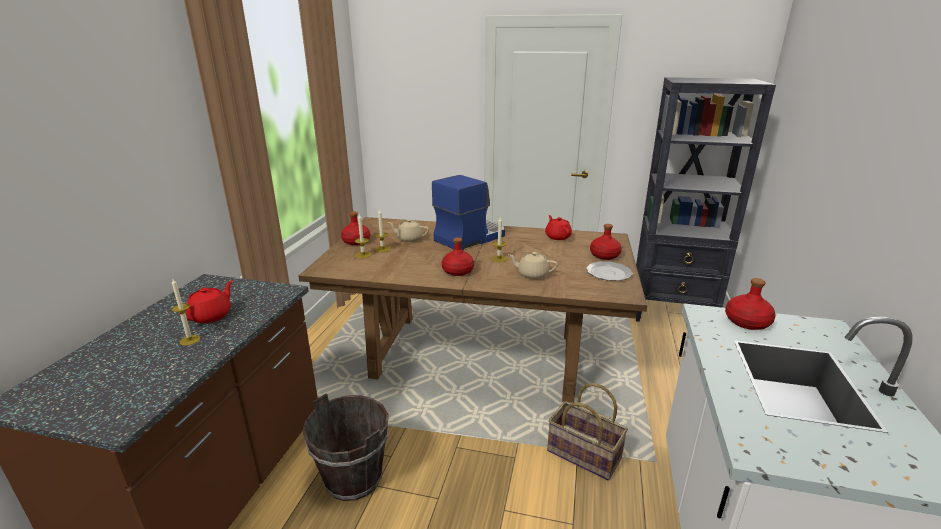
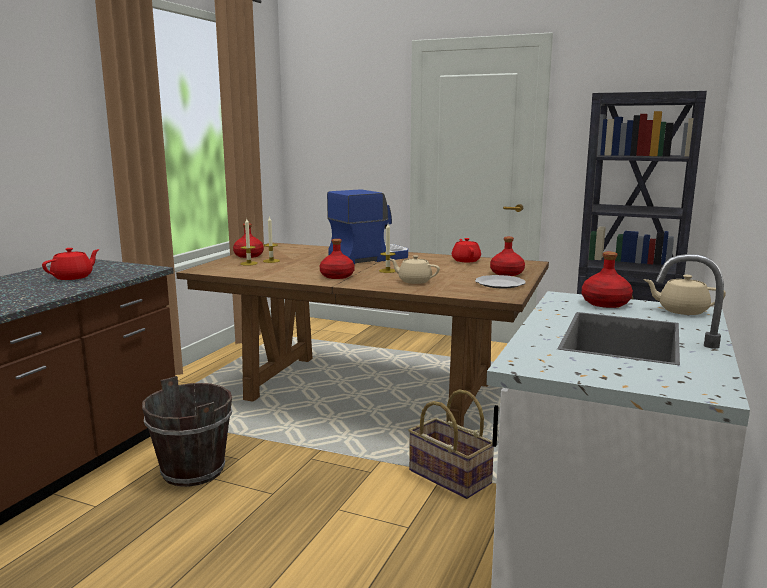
camera: 10 degrees right, 10 degrees down
candle [172,279,200,346] -> none
beige teapot [388,219,429,242] -> beige teapot moved to [643,275,726,315]

